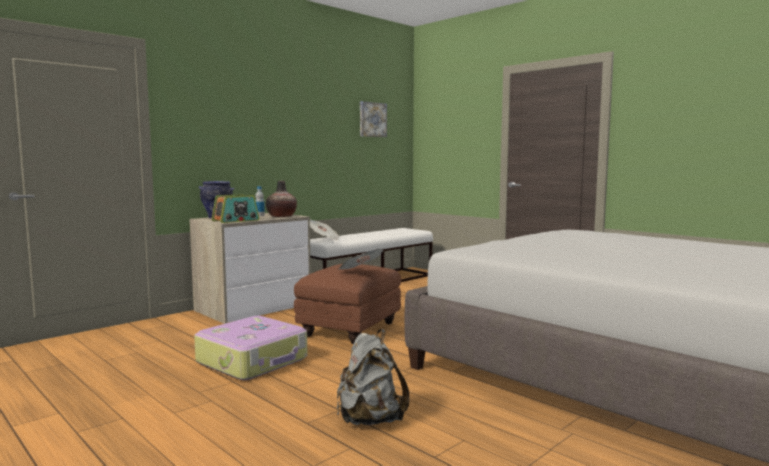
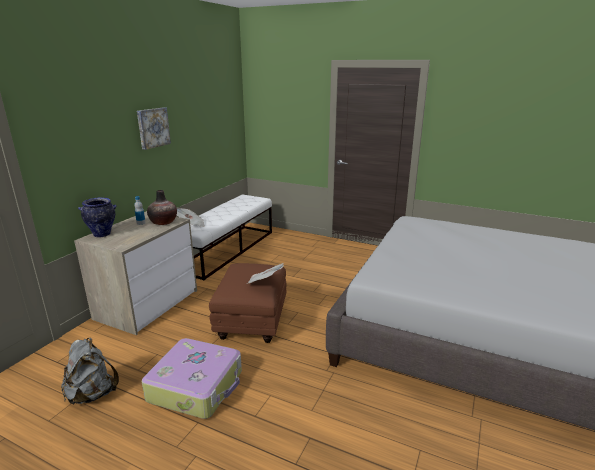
camera: 20 degrees left, 15 degrees up
radio [212,194,259,223] -> none
grey backpack [337,329,410,425] -> grey backpack moved to [61,338,119,405]
picture [360,101,387,137] -> picture moved to [137,107,171,150]

